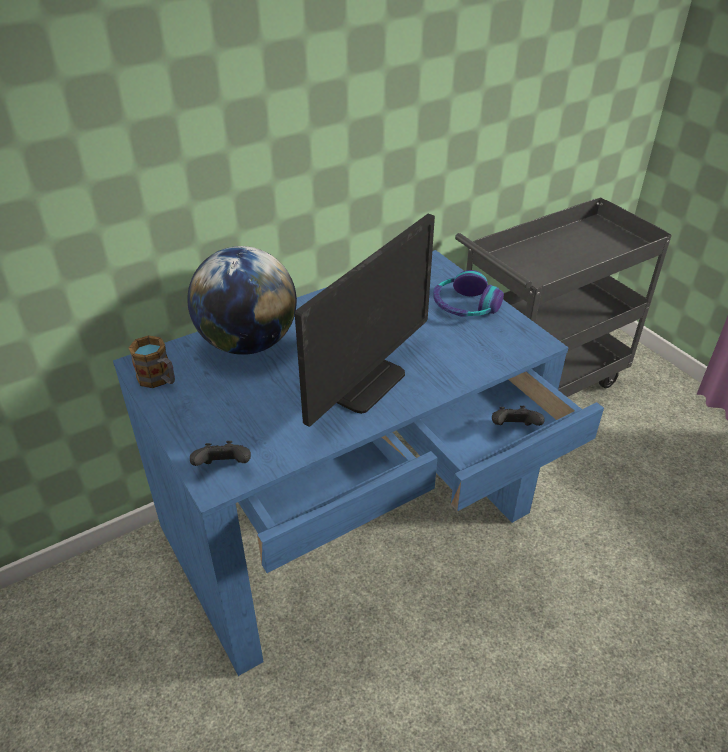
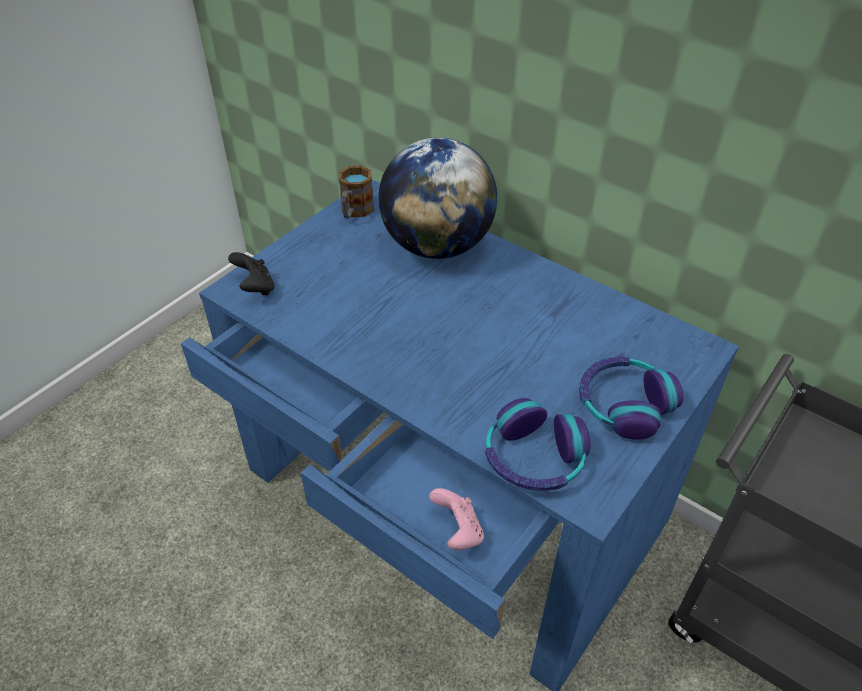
camera: 70 degrees right, 5 degrees up
monitor [295,214,435,427] -> none
black game controller [492,406,545,426] -> pink game controller [429,488,484,550]
none -> headphones [485,398,591,491]

